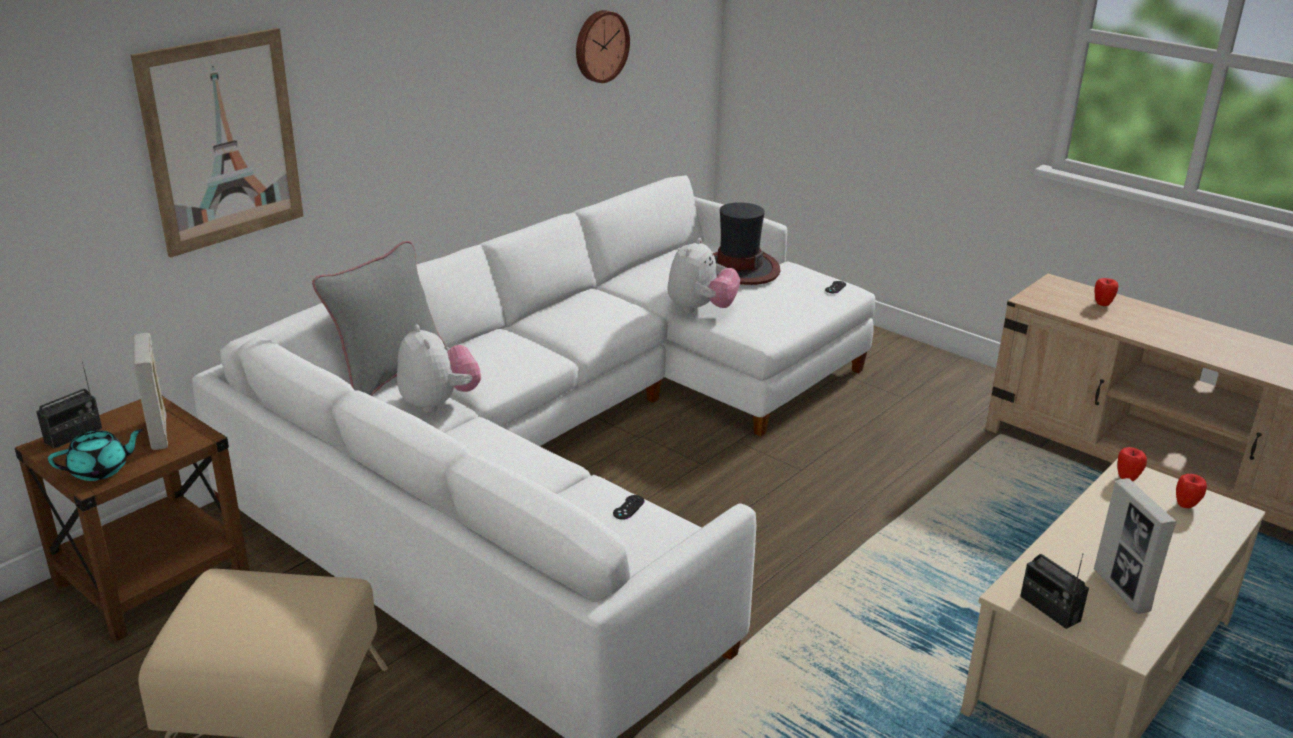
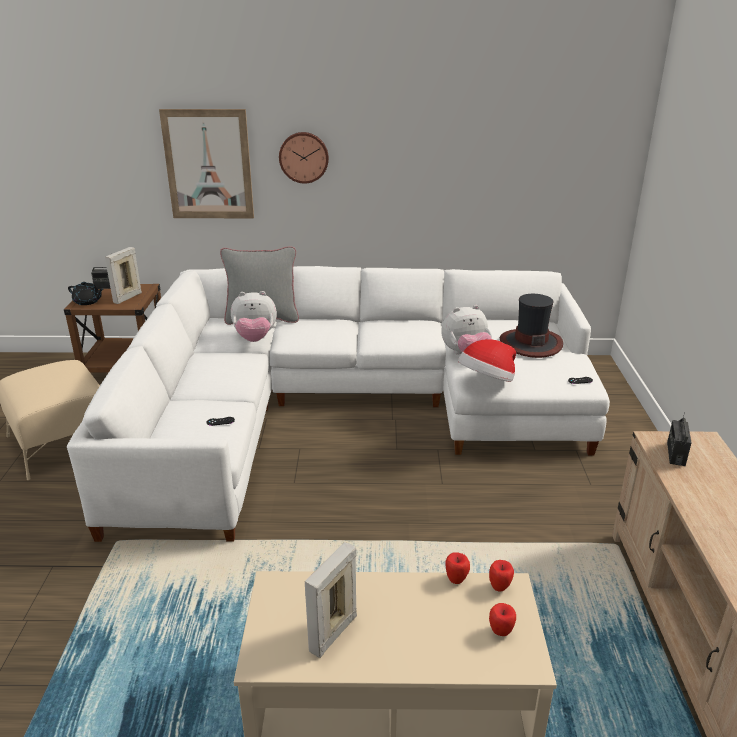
camera: 50 degrees right, 0 degrees up
turquoise teapot [48,429,143,481] -> black teapot [68,282,104,305]
plush toy [397,325,481,413] -> plush toy turned 60 degrees clockwise [231,291,277,342]
wall clock [576,10,630,83] -> wall clock moved to [279,132,329,184]
radio [1020,553,1089,629] -> radio moved to [667,412,691,466]
apple [1094,278,1118,306] -> apple moved to [445,552,470,584]
none -> hat [458,339,516,382]

